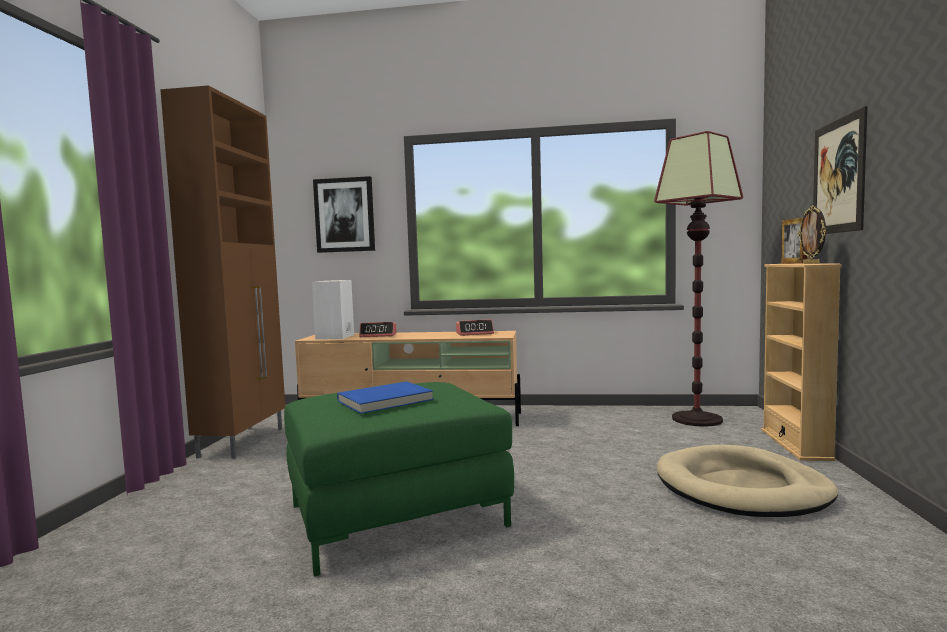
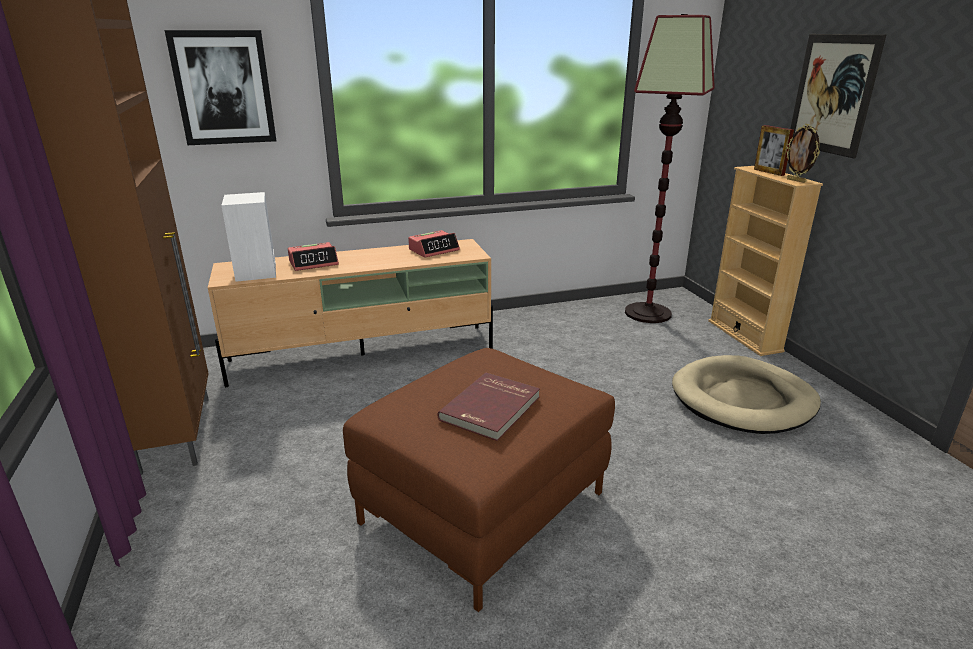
camera: 25 degrees left, 20 degrees up
green ottoman [284,382,514,577] -> brown ottoman [343,348,615,612]
blue book [337,381,434,414] -> red book [437,373,540,441]

